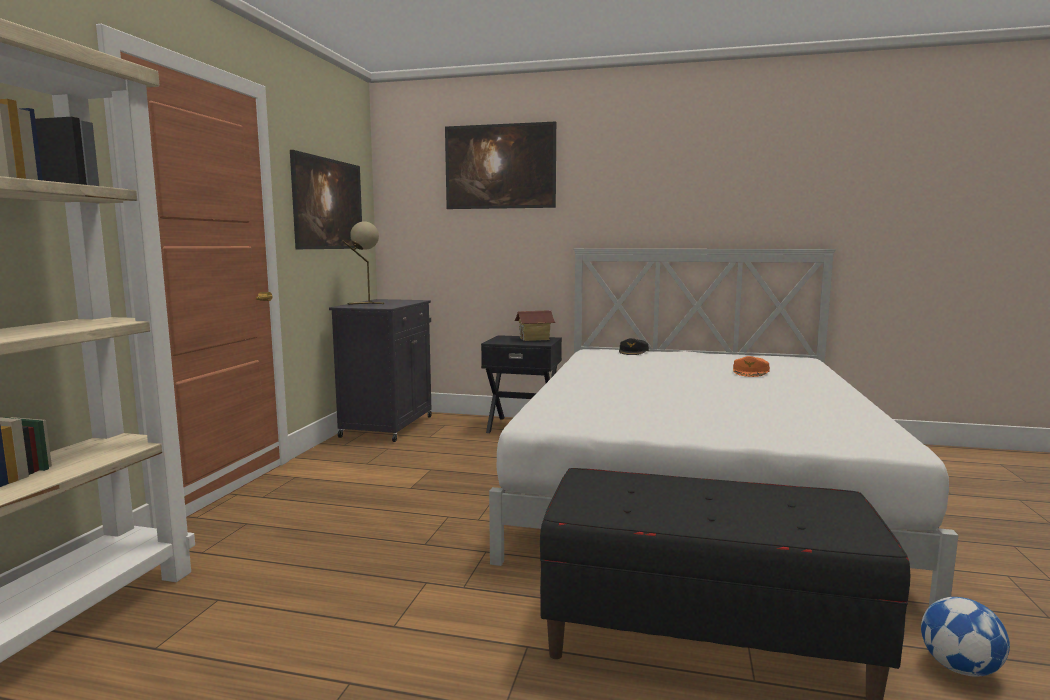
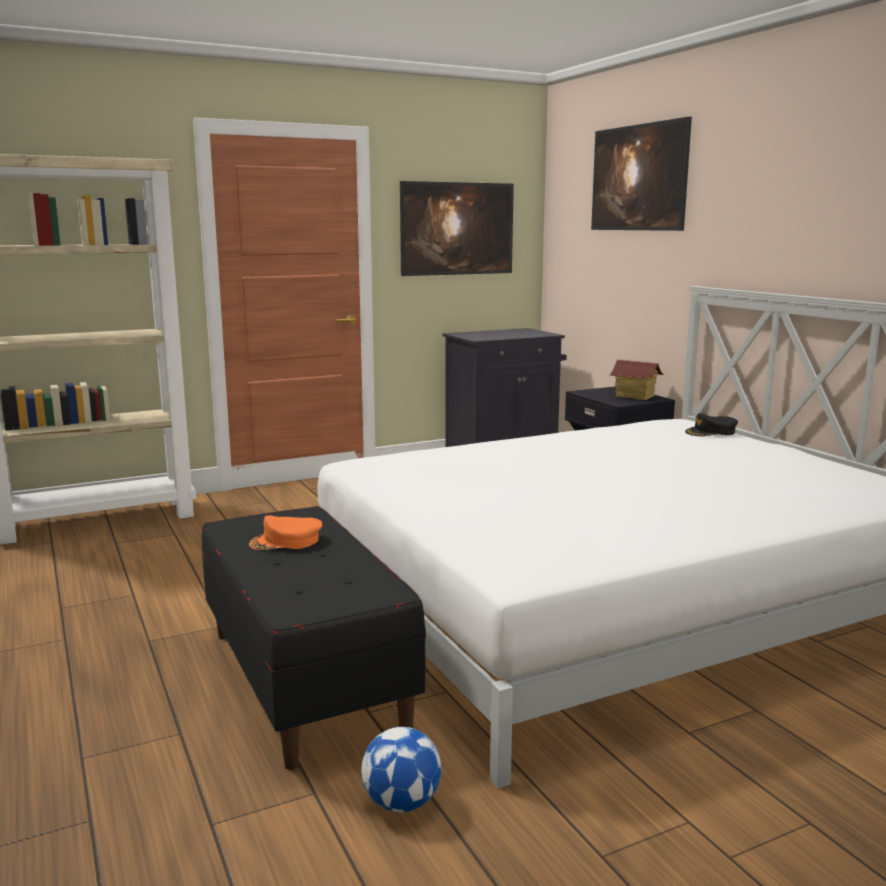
camera: 50 degrees right, 5 degrees up
beige table lamp [342,221,384,305] -> none
orange cap [733,356,770,377] -> orange cap moved to [249,515,322,550]

